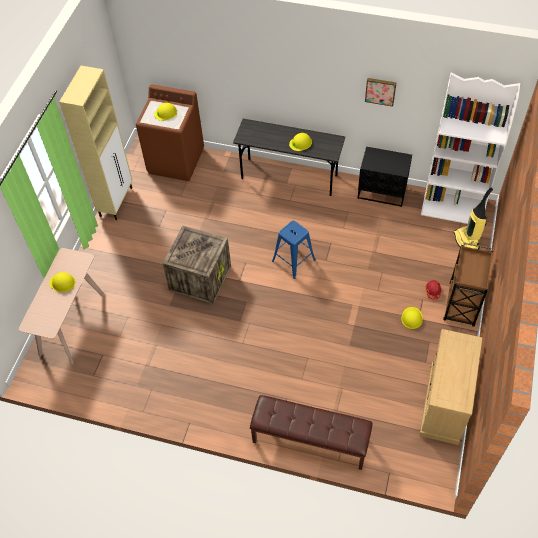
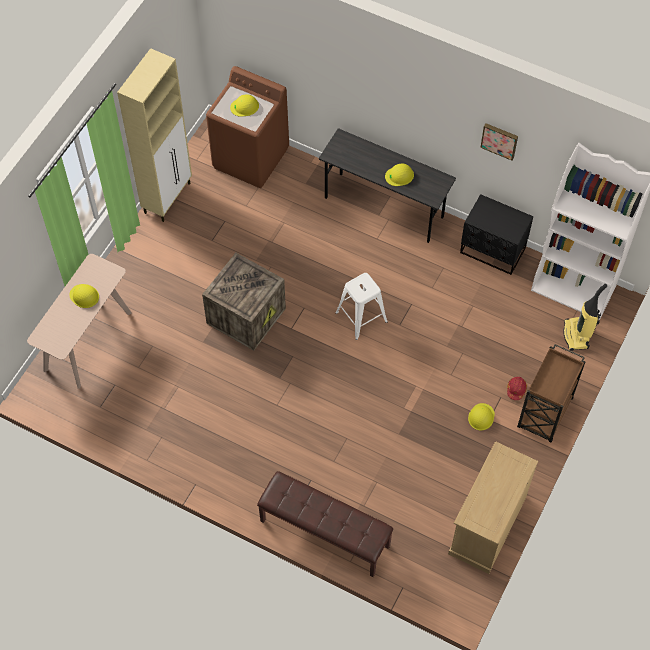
camera: 10 degrees right, 5 degrees up
blue stool [272,221,316,279] -> white stool [335,273,388,340]

